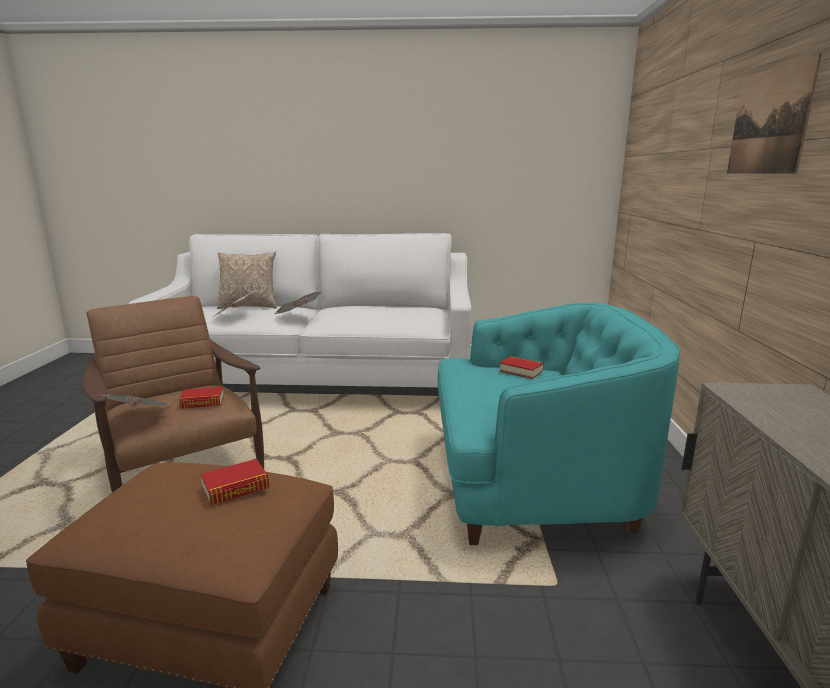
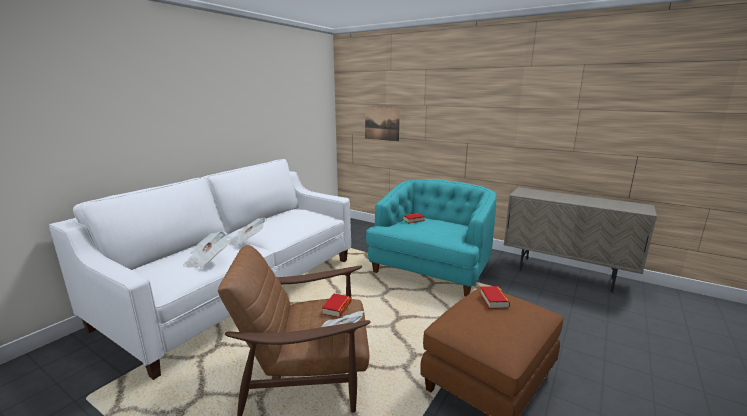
camera: 60 degrees left, 0 degrees up
pillow [217,252,277,309] -> none
picture [727,53,822,174] -> picture moved to [365,107,400,141]

